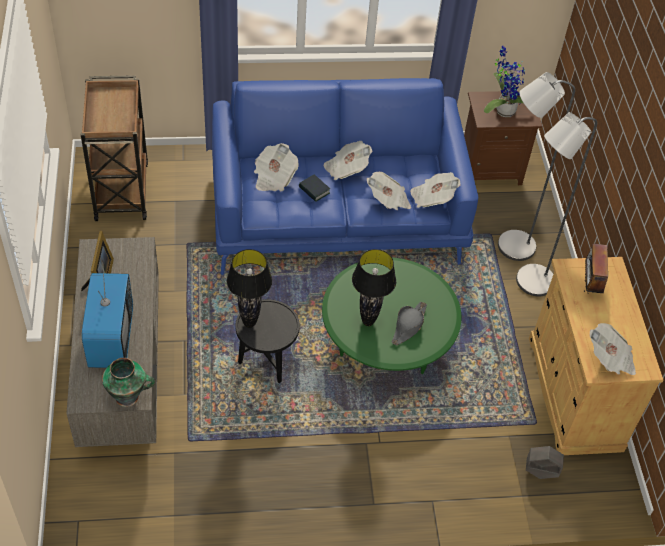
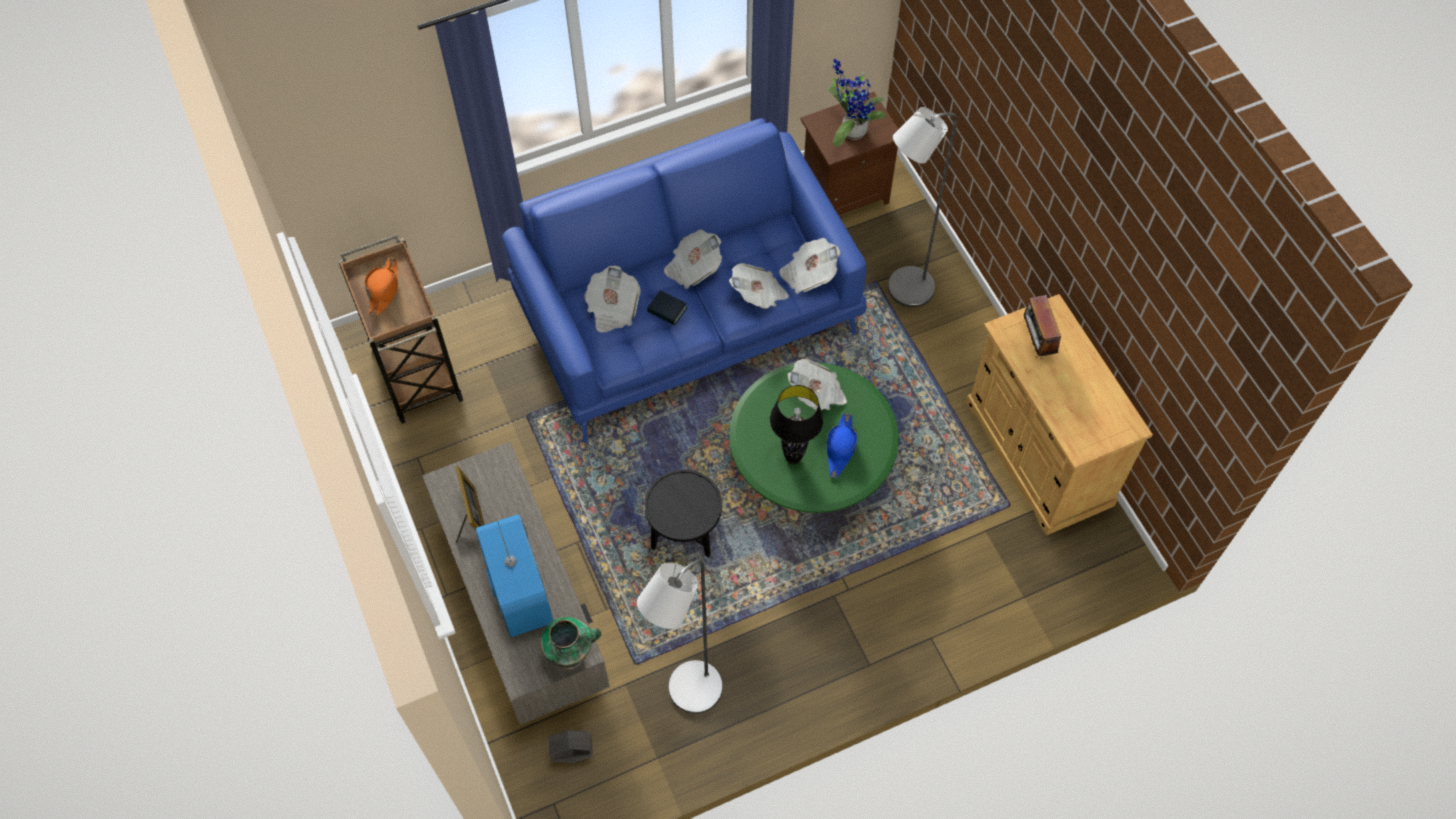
camera: 15 degrees left, 10 degrees up
black table lamp [227,249,272,328] -> none
grey hat [392,301,427,345] -> blue hat [827,413,857,478]
grey floor lamp [516,112,597,296] -> grey floor lamp moved to [637,559,723,714]
grey planter [526,446,564,479] -> grey planter moved to [548,730,593,763]
newspaper [590,323,636,375] -> newspaper moved to [788,359,847,410]
none -> orange hat [365,258,398,317]

